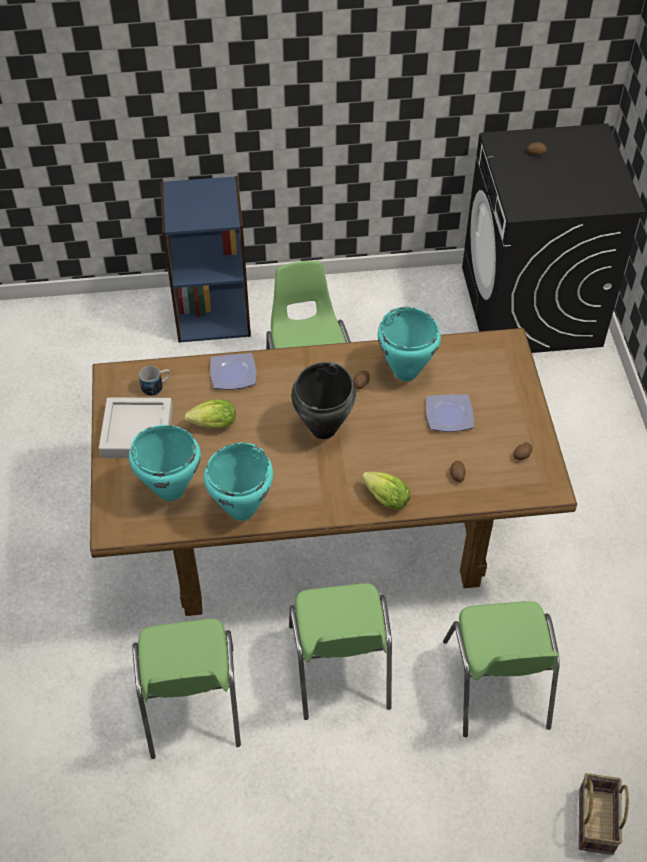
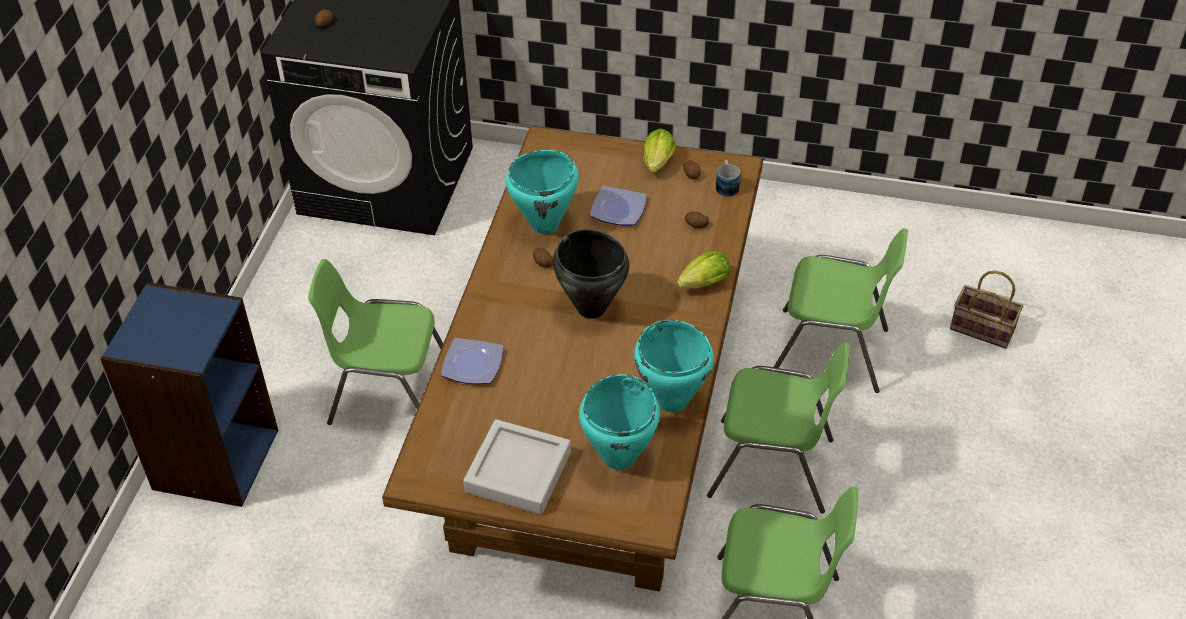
camera: 70 degrees left, 5 degrees down
mug [139,366,171,396] -> mug moved to [716,160,740,197]
lettuce [184,399,236,428] -> lettuce moved to [643,129,676,173]

